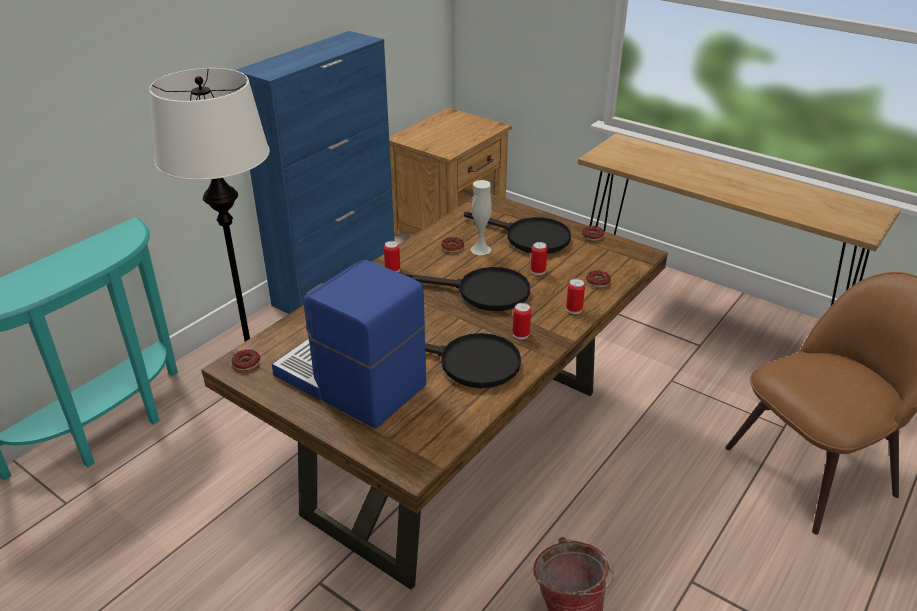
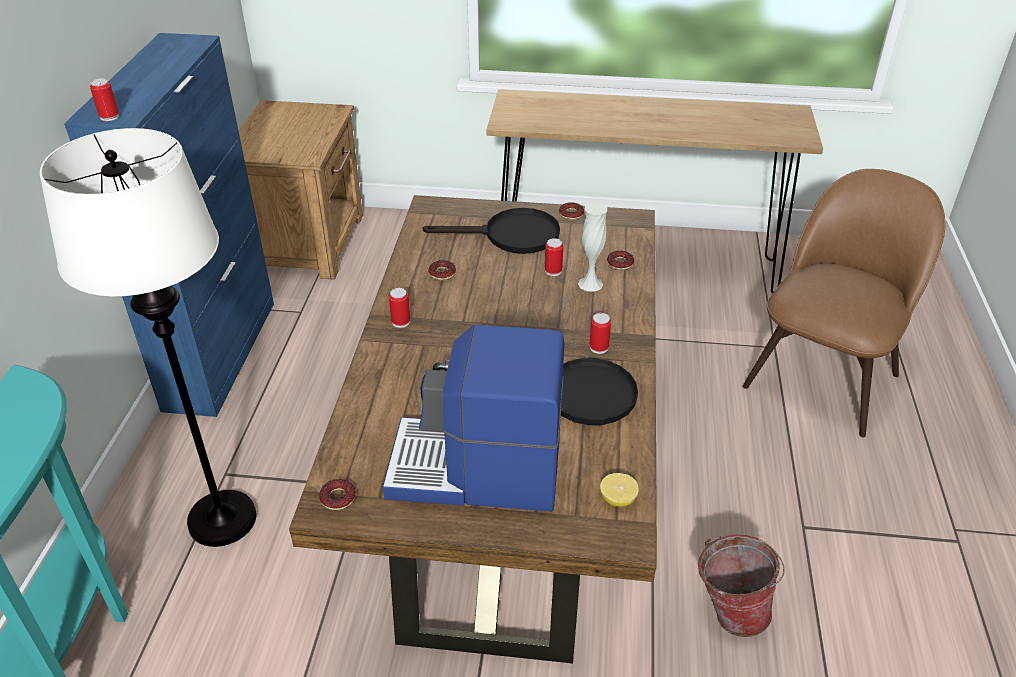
camera: 30 degrees left, 5 degrees up
black frying pan [403,267,530,311] -> none
white vase [471,180,491,255] -> white vase moved to [578,203,607,292]
can [566,279,585,314] -> can moved to [90,78,119,121]
none -> lemon [600,473,639,507]

